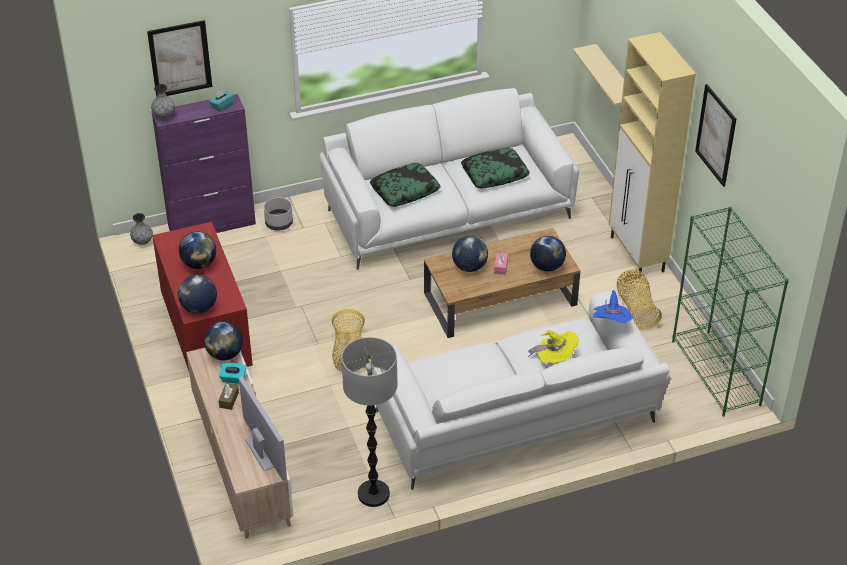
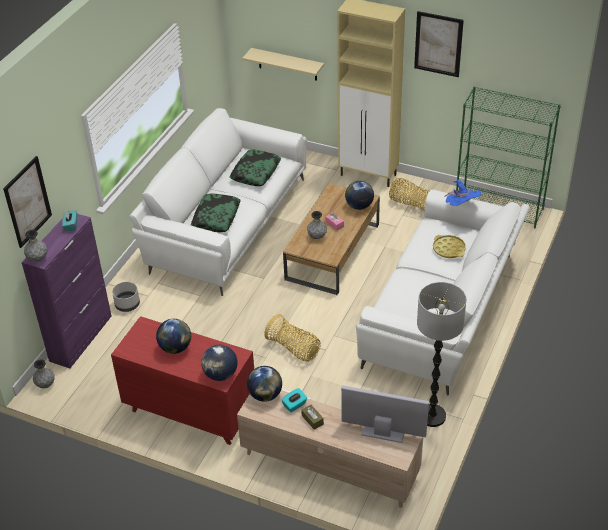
camera: 45 degrees left, 0 degrees up
globe [452,236,488,272] -> grey vase [307,211,327,239]
yellow hat [528,330,579,364] -> yellow tray [433,235,466,258]

